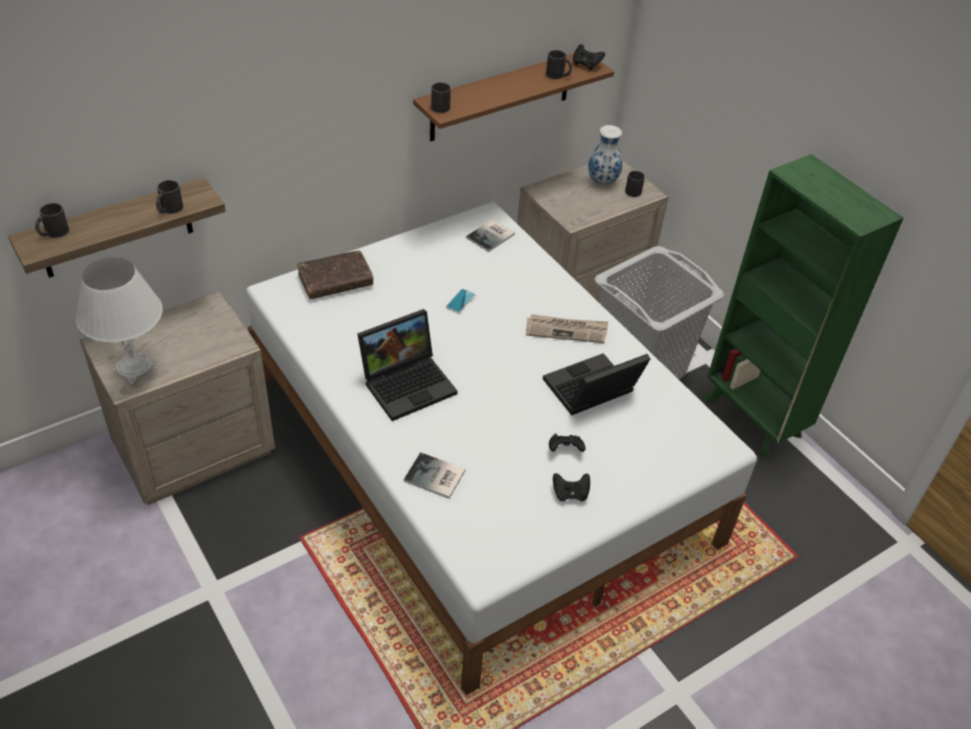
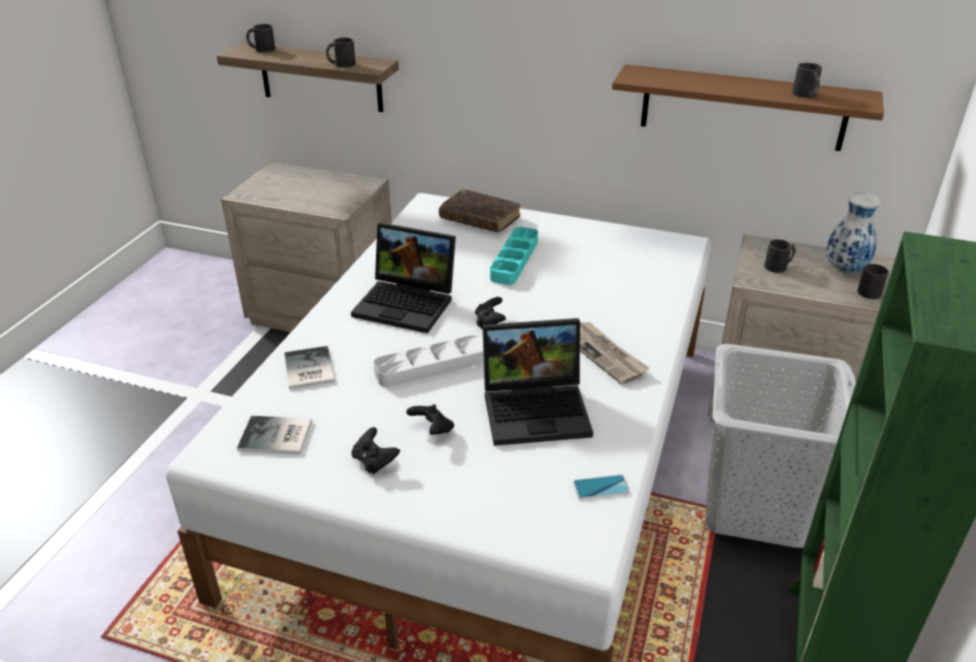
camera: 55 degrees right, 10 degrees down
white table lamp [76,257,162,384] -> none
black mug [431,82,451,113] -> black mug moved to [764,239,796,273]
phone [446,289,475,313] -> phone moved to [573,475,630,500]
book [466,219,515,252] -> book moved to [237,416,312,454]
laptop [543,353,651,415] -> laptop turned 150 degrees clockwise [482,318,593,446]
black game controller [573,44,605,71] -> black game controller moved to [475,297,506,329]
none -> grey tray [374,335,484,387]
none -> turquoise tray [490,227,538,285]

